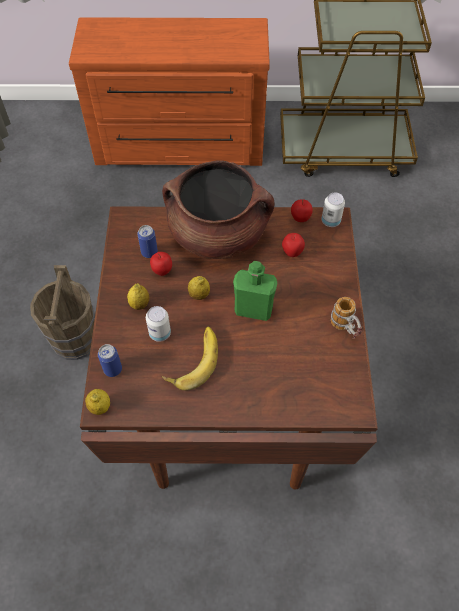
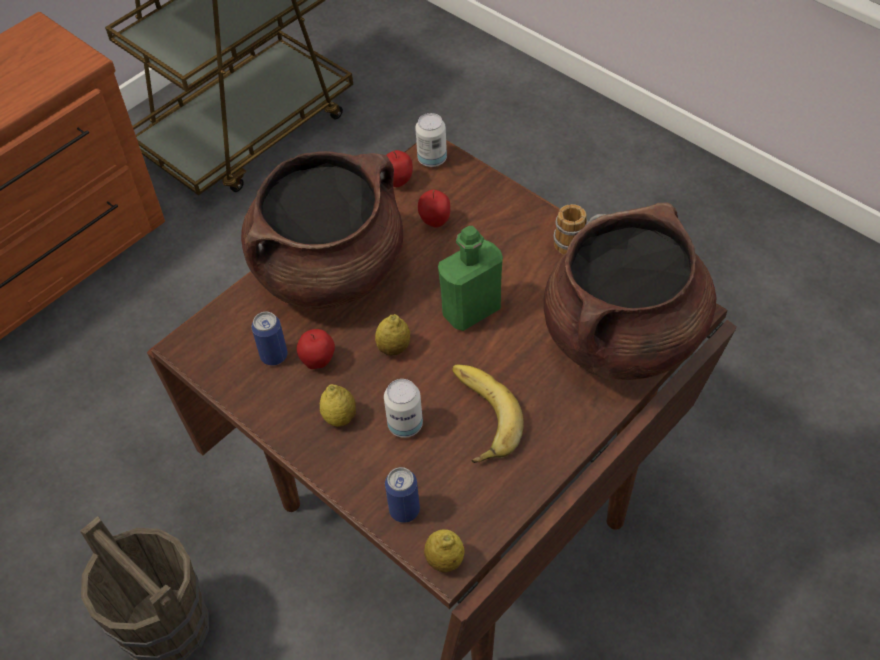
camera: 45 degrees left, 5 degrees down
none -> brown cooking pot [544,202,717,380]

